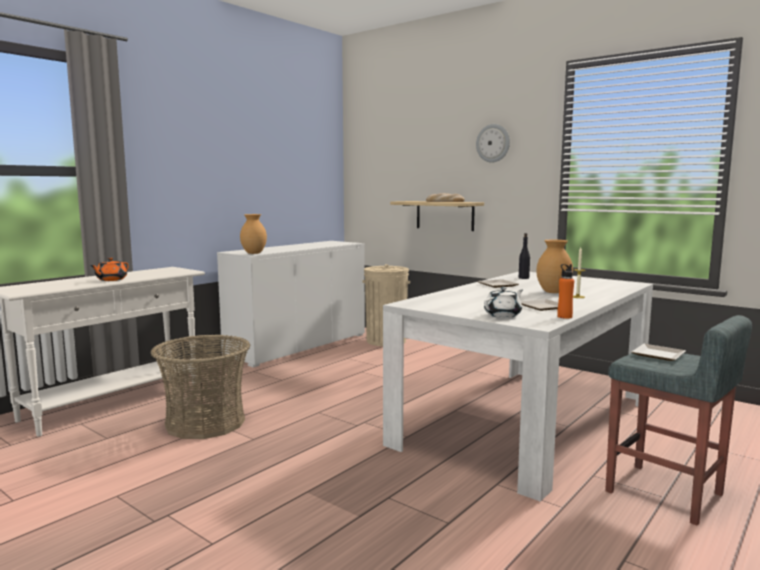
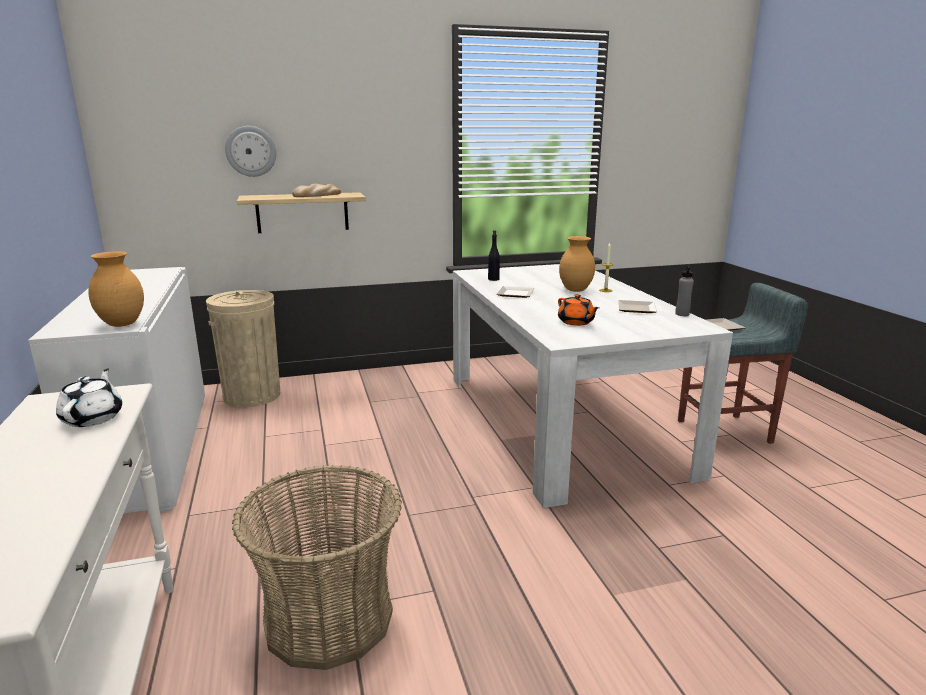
camera: 55 degrees left, 10 degrees up
orange teapot [90,258,129,281] -> orange teapot moved to [558,294,599,326]
wall clock [476,124,510,163] -> wall clock moved to [225,126,276,177]
white teapot [484,287,523,318] -> white teapot moved to [56,368,122,427]
orange bottle [557,264,574,319] -> grey bottle [675,264,694,316]

